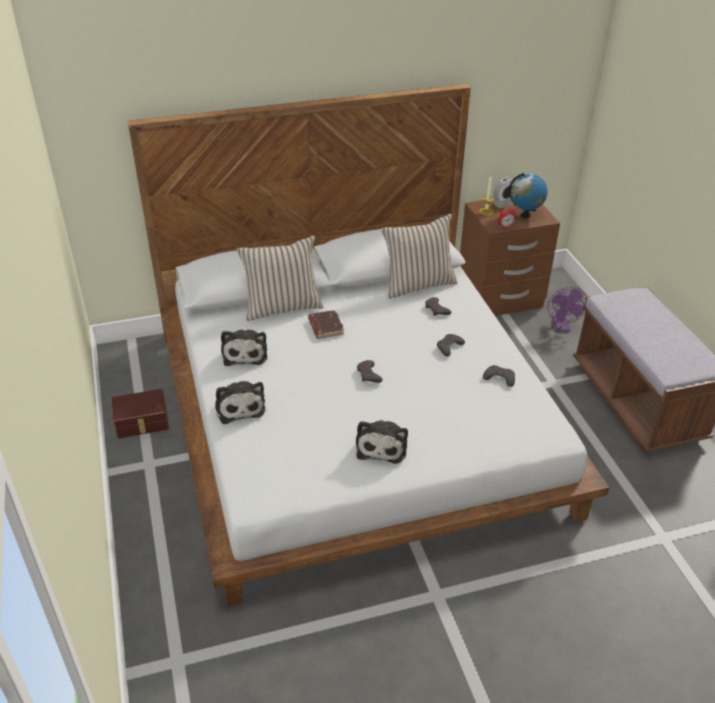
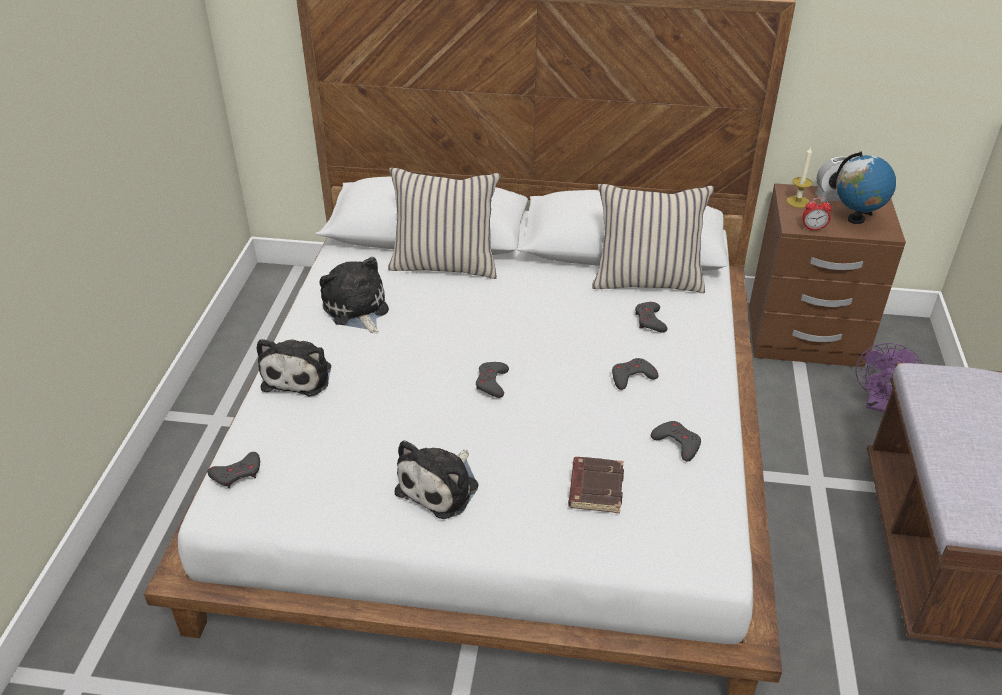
camera: 25 degrees right, 0 degrees up
brown storage box [112,389,169,438] -> none
plush toy [221,330,267,366] -> plush toy turned 135 degrees clockwise [320,257,389,334]
brown book [308,310,344,339] -> brown book moved to [568,457,624,513]
none -> grey game controller [207,452,260,489]

